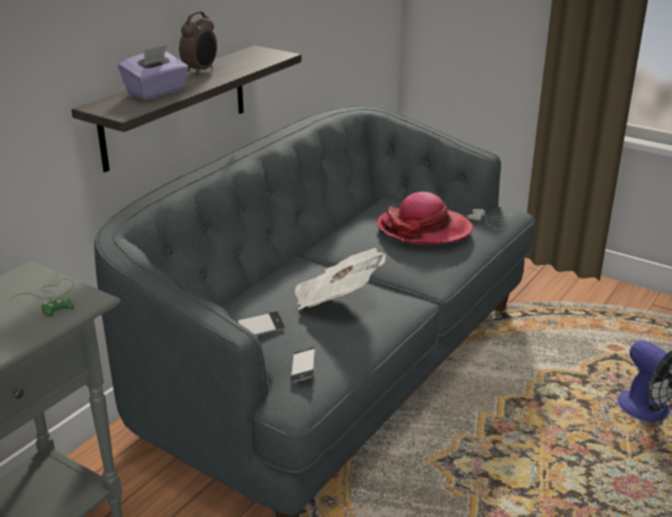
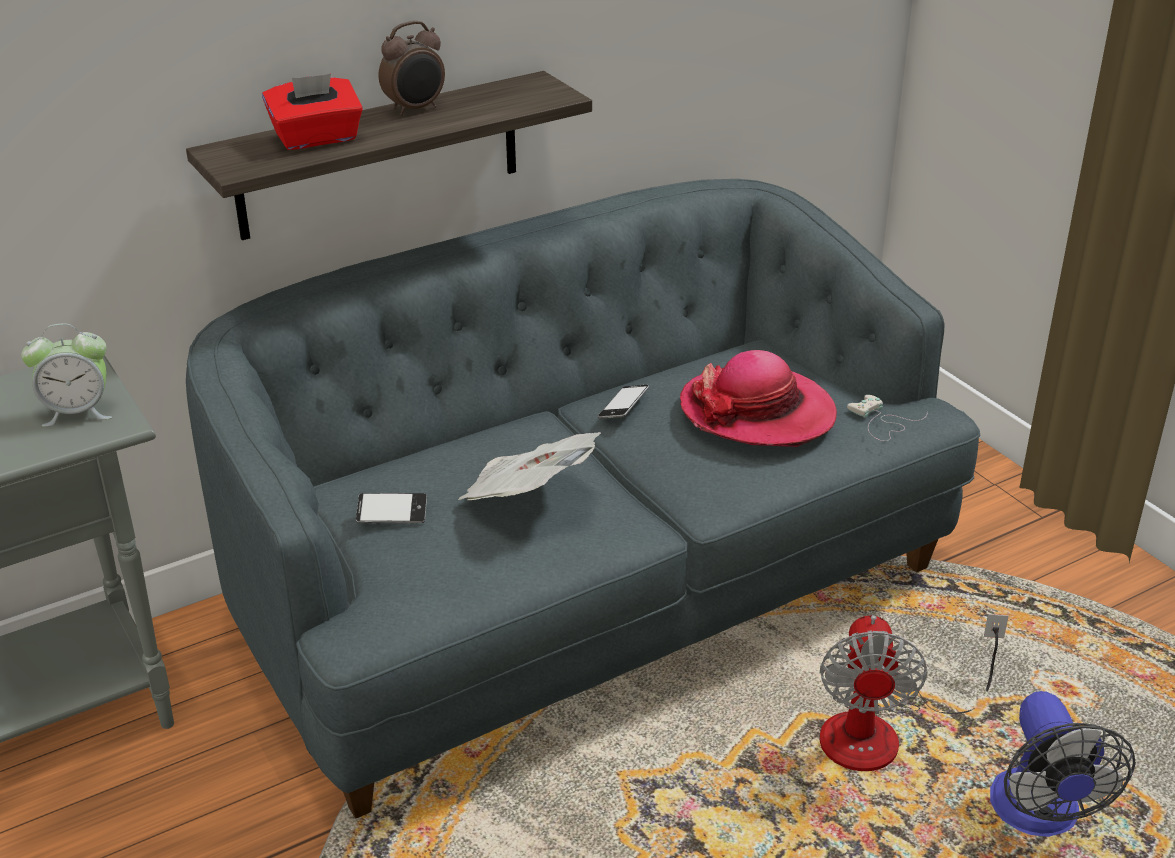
camera: 25 degrees right, 5 degrees up
green game controller [9,278,74,317] -> alarm clock [21,324,112,427]
purple tissue box [118,45,188,100] -> red tissue box [262,74,363,150]
phone [290,347,316,383] -> phone moved to [598,385,649,419]
none -> fan [819,614,1009,771]

